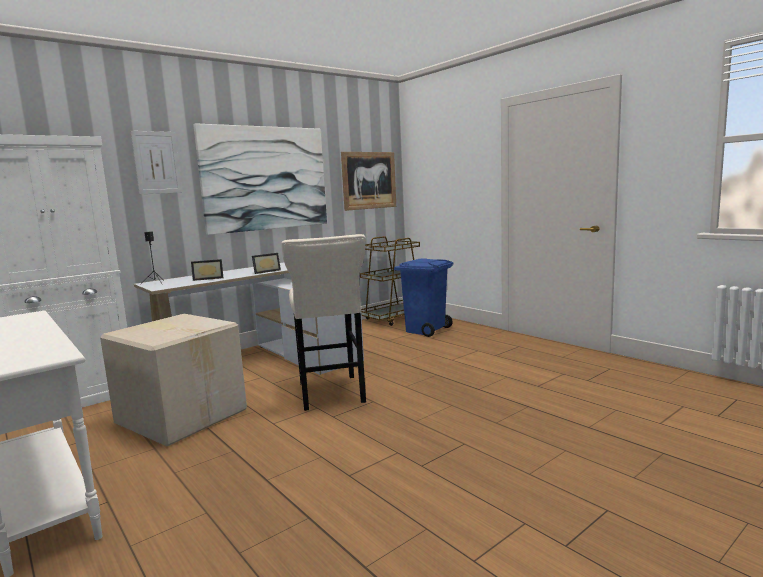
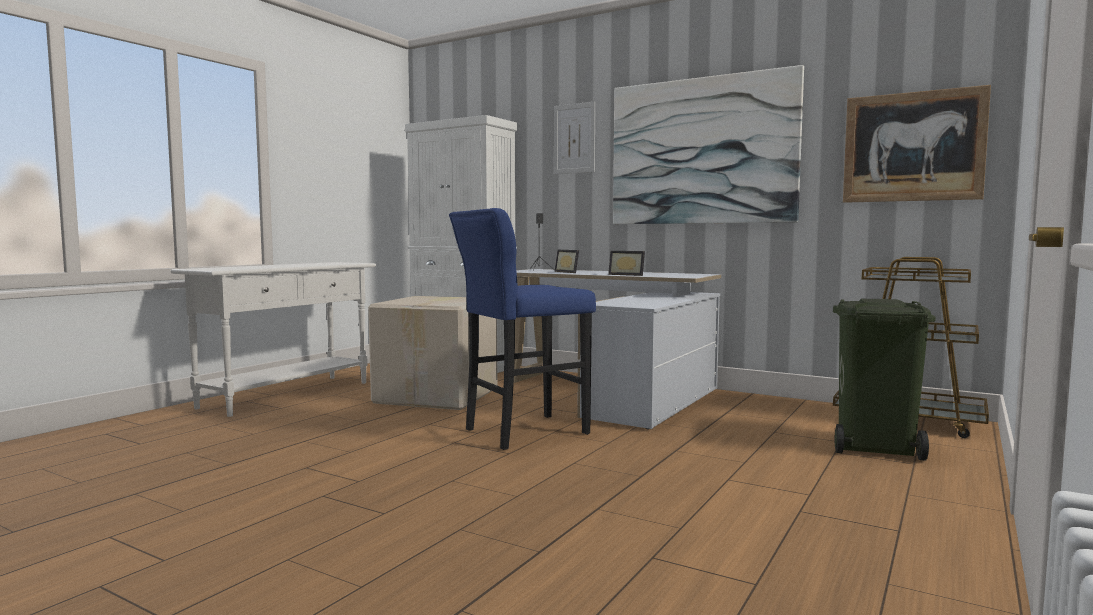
camera: 70 degrees right, 5 degrees down
beige stool [281,234,366,411] -> blue stool [449,208,596,450]
blue trash can [394,258,454,337] -> green trash can [833,299,936,461]

